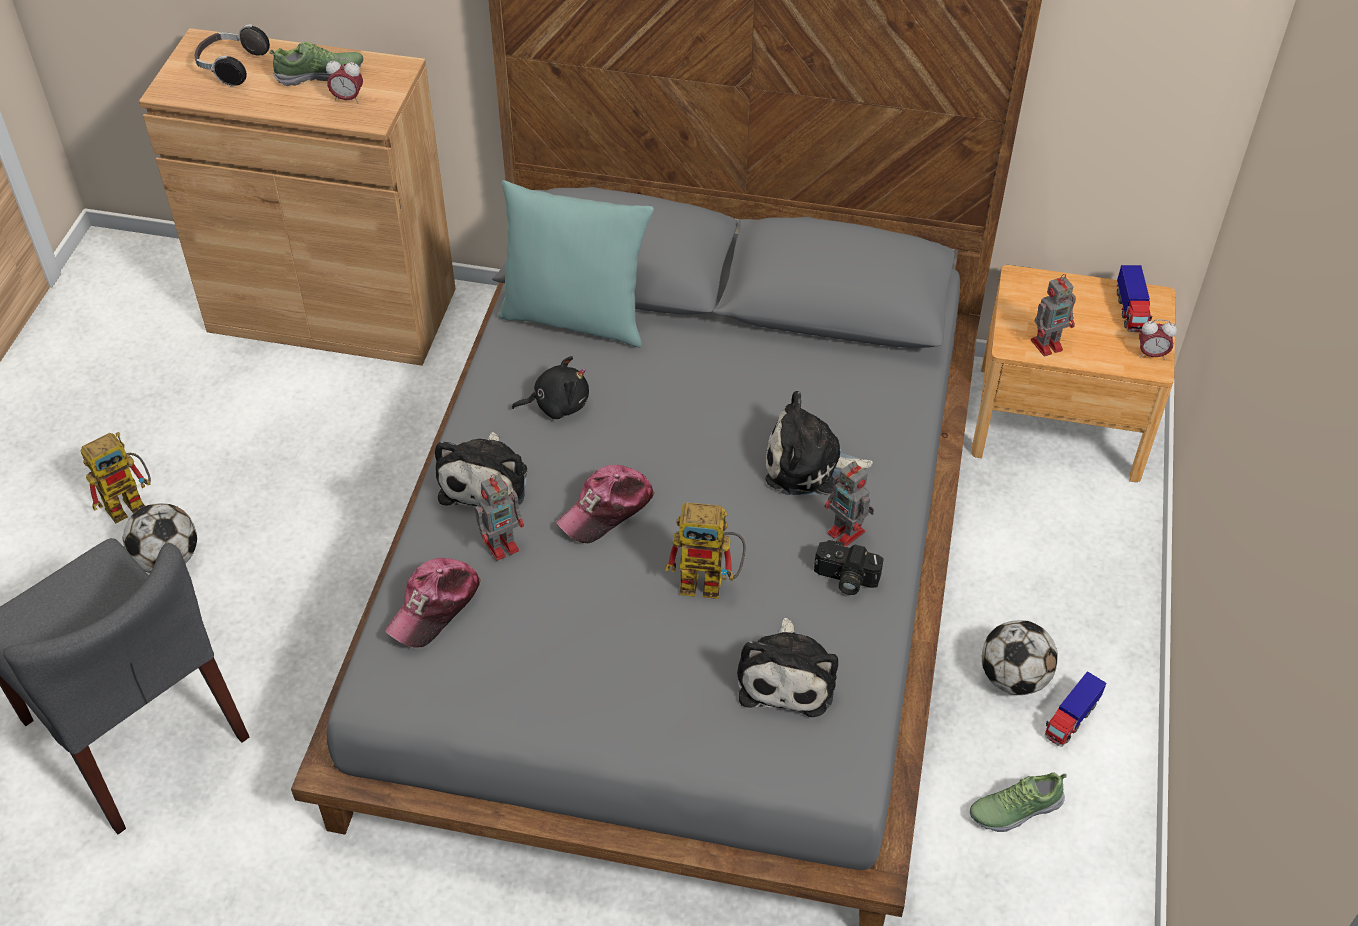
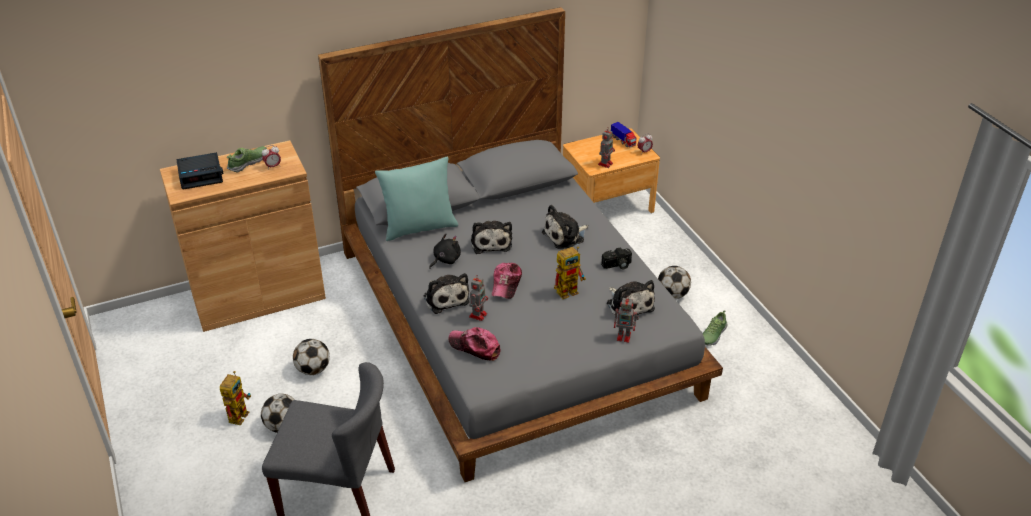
camera: 35 degrees left, 10 degrees down
headphones [195,24,270,87] -> alarm clock [176,152,224,189]
cap [385,558,481,648] -> cap turned 120 degrees clockwise [448,327,500,361]
toy robot [825,461,874,547] -> toy robot moved to [614,296,639,343]
toy truck [1044,671,1106,747] -> none
none -> football [293,339,330,375]
none -> plush toy [471,221,512,254]

